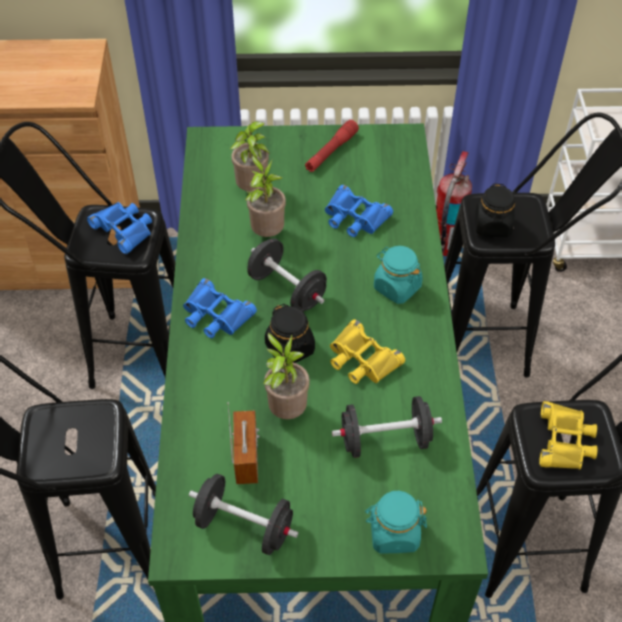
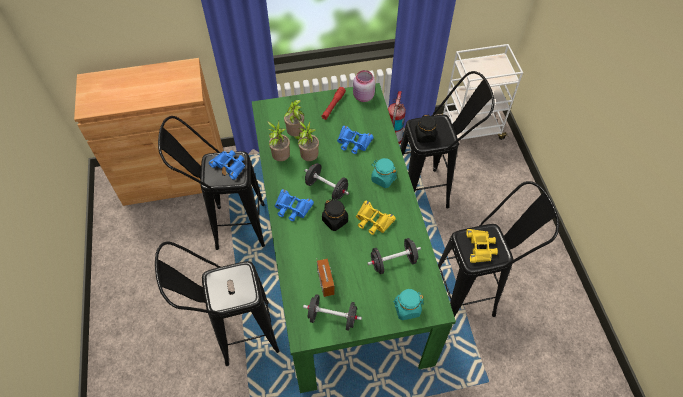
camera: 10 degrees left, 5 degrees up
potted plant [263,333,310,419] -> potted plant moved to [268,121,290,161]
none -> pink jar [353,70,375,102]

